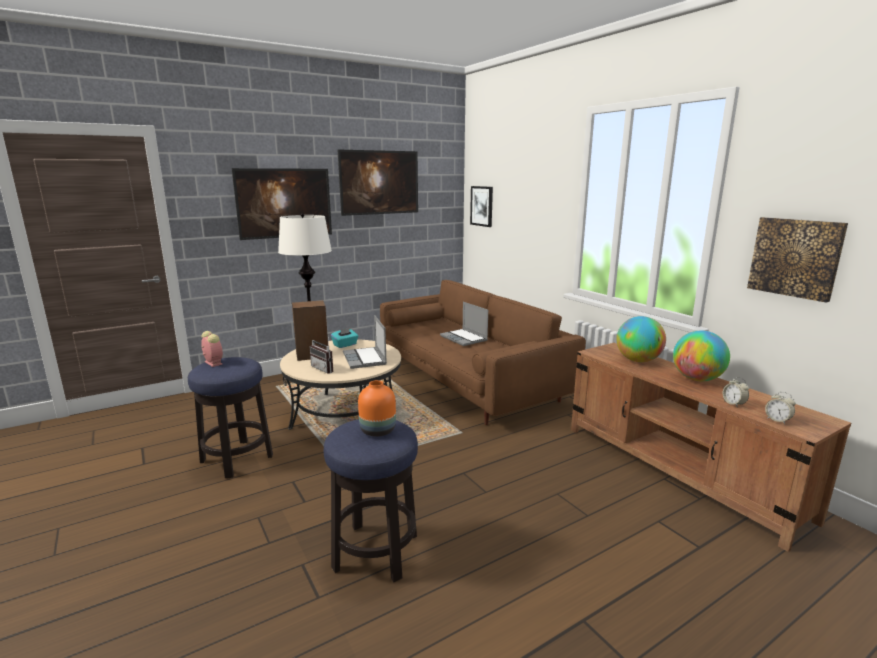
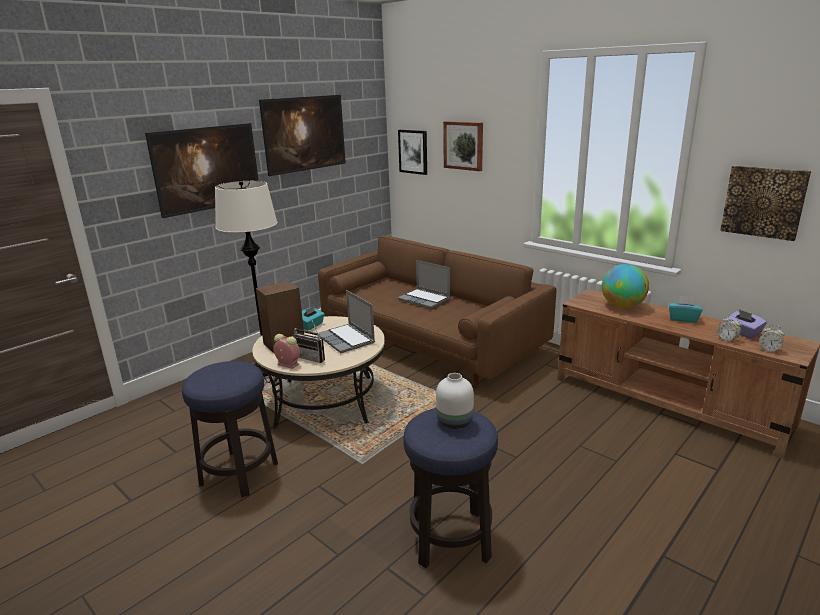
camera: 15 degrees left, 5 degrees up
alarm clock [201,331,223,367] -> alarm clock moved to [273,334,300,369]
orange vase [358,380,396,436] -> white vase [436,373,474,429]
globe [673,331,730,381] -> turquoise tissue box [669,296,702,323]
none -> picture [443,121,483,171]
none -> purple tissue box [725,309,767,339]

